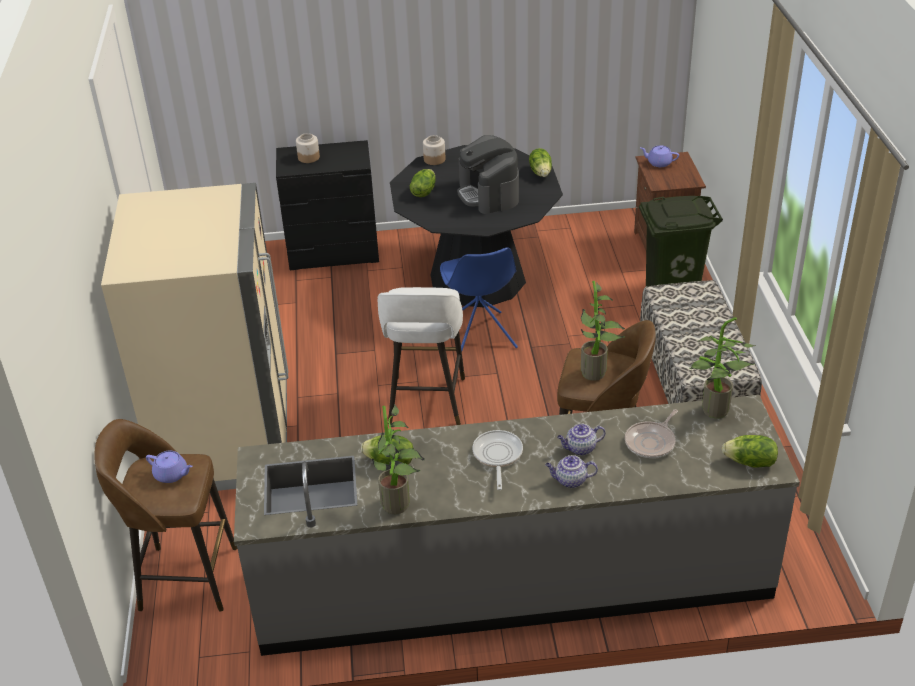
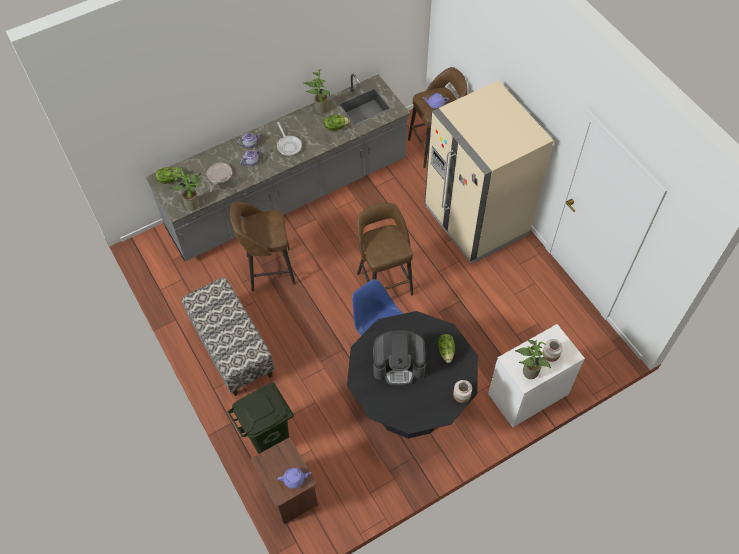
camera: 155 degrees right, 20 degrees up
black dresser [276,140,379,270] -> white dresser [488,324,585,428]
white stool [378,287,465,425] -> brown stool [357,203,413,296]
coffee machine [457,135,519,214] -> coffee machine turned 135 degrees clockwise [373,331,426,385]
lettuce [529,148,552,177] -> none
potted plant [581,281,625,381] -> potted plant moved to [515,340,551,379]

